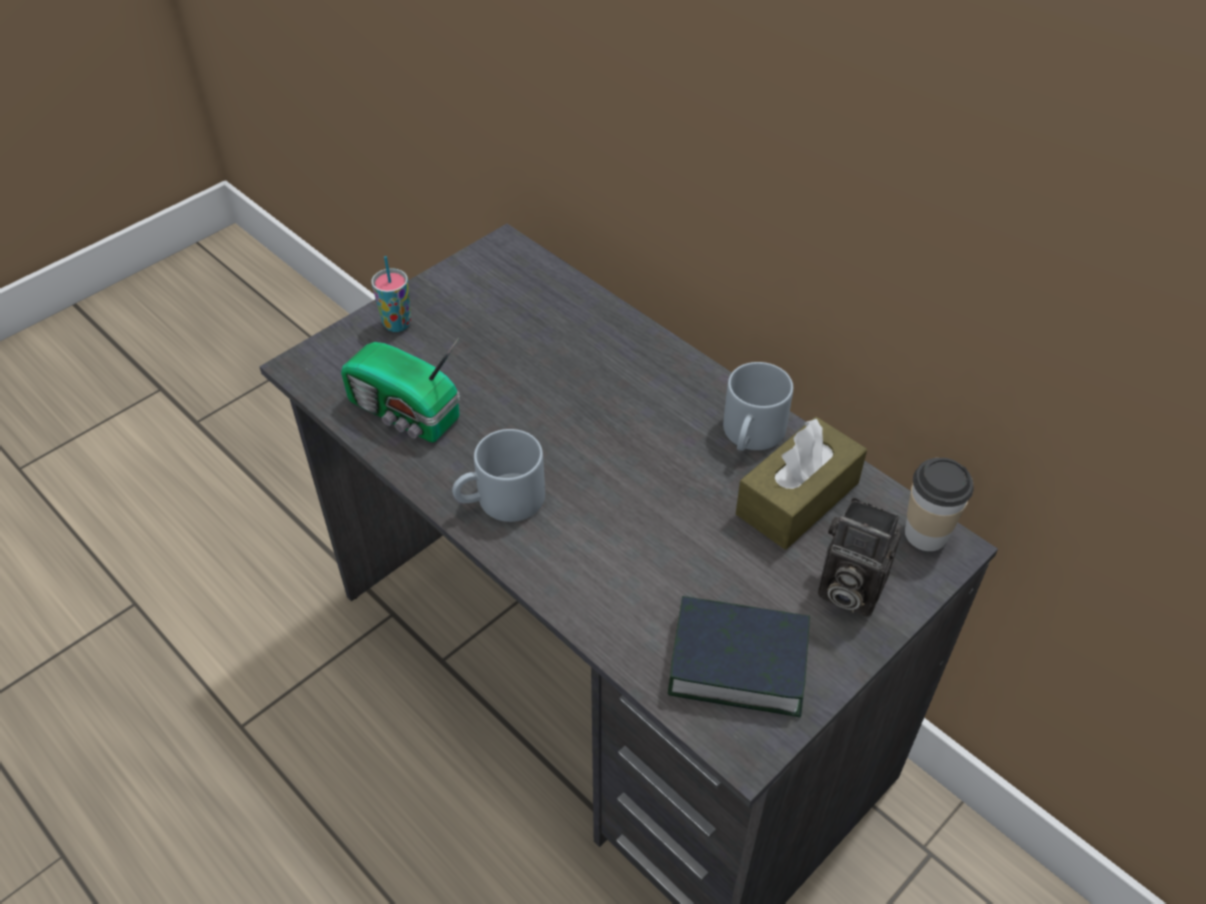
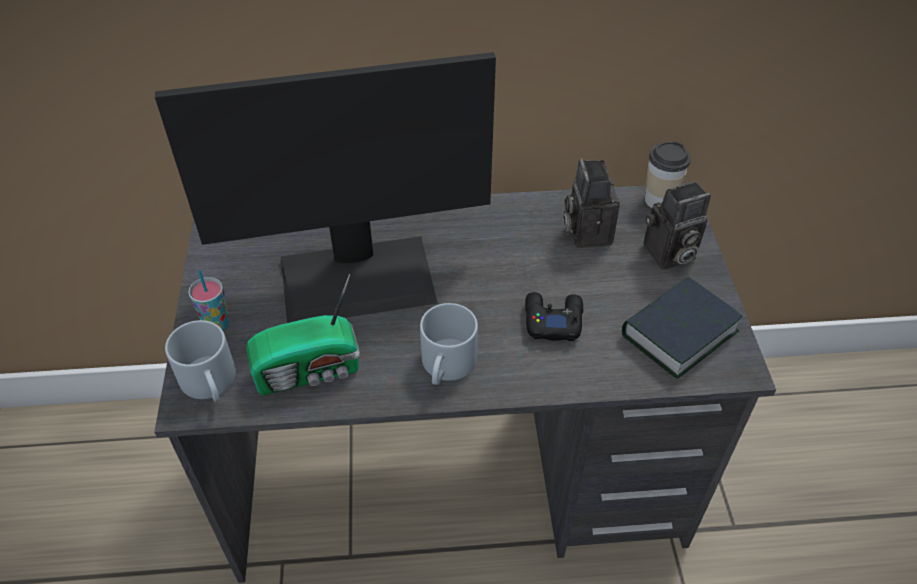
camera: 50 degrees left, 0 degrees up
grey mug [723,362,793,451] -> grey mug moved to [165,320,236,402]
brown tissue box [736,417,867,549] -> camera [563,158,620,248]
none -> monitor [155,52,496,323]
none -> black game controller [525,292,583,341]

